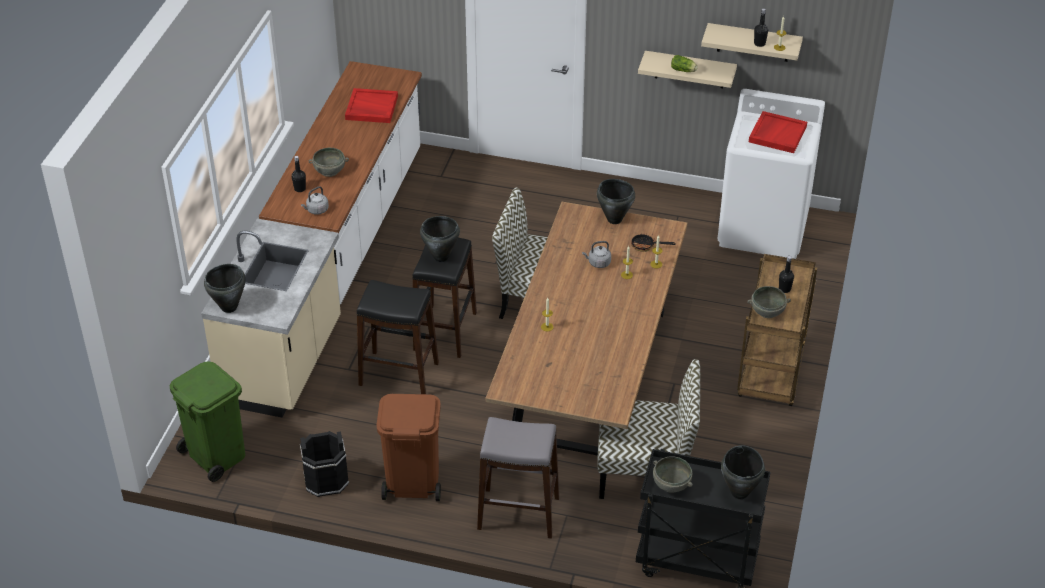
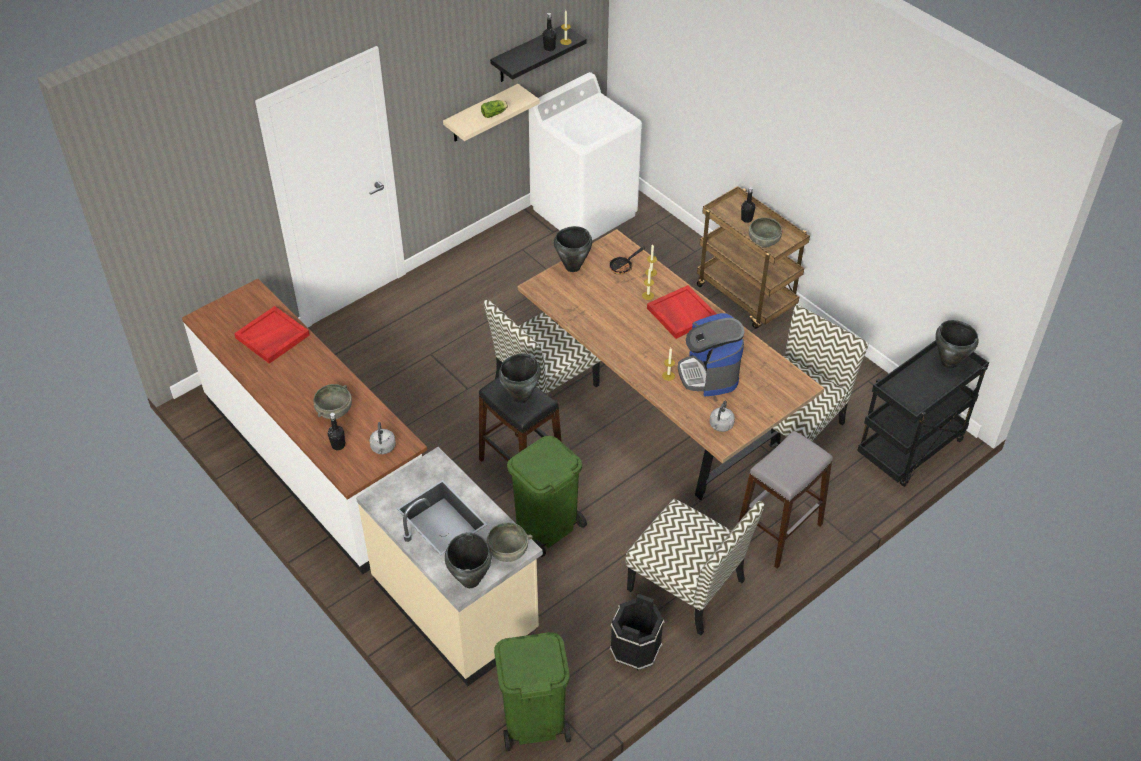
camera: 55 degrees left, 5 degrees up
black stool [357,280,439,394] -> green trash can [507,436,587,557]
brown trash can [376,394,441,501] -> chair [626,499,764,635]
grey kettle [582,241,611,268] -> grey kettle moved to [710,401,735,432]
grey bowl [653,456,693,493] -> grey bowl moved to [487,522,533,562]
beige shelf [701,23,803,62] -> black shelf [490,25,587,82]
red tray [749,111,807,153] -> red tray moved to [647,285,716,339]
none -> coffee machine [678,313,745,397]

